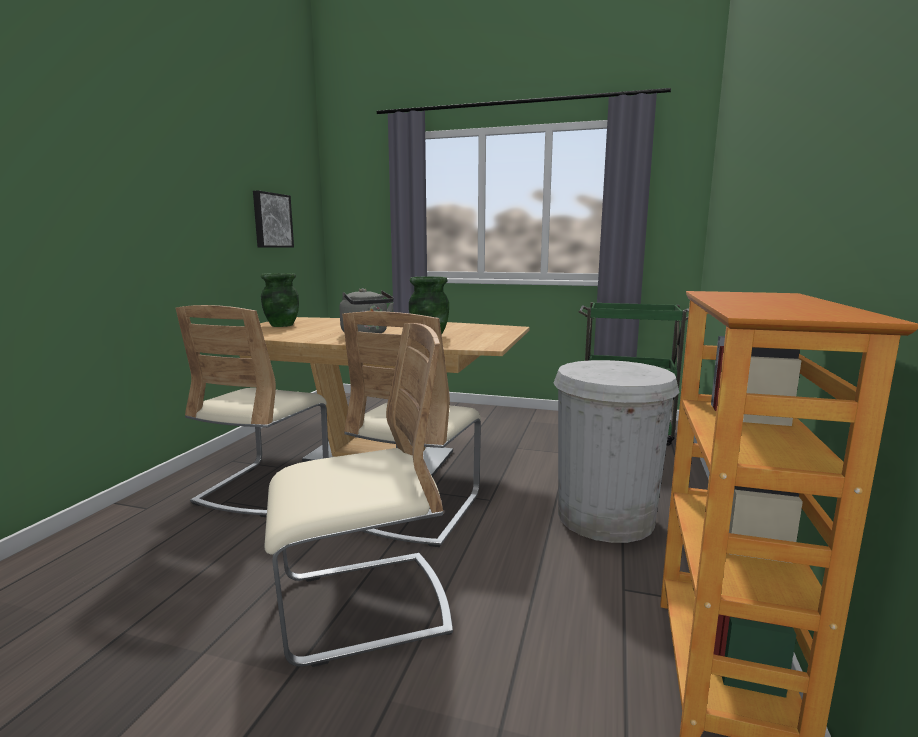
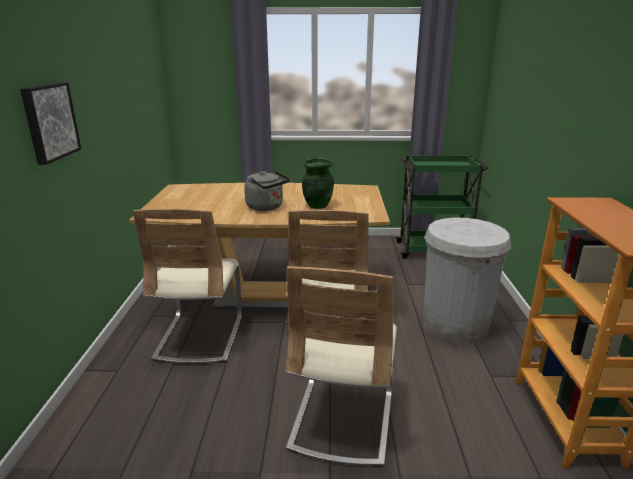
camera: 15 degrees left, 10 degrees up
picture [253,191,294,247] -> picture moved to [20,83,81,165]
green vase [261,273,299,327] -> none
beige chair [265,323,453,667] -> beige chair turned 135 degrees clockwise [285,266,397,467]

